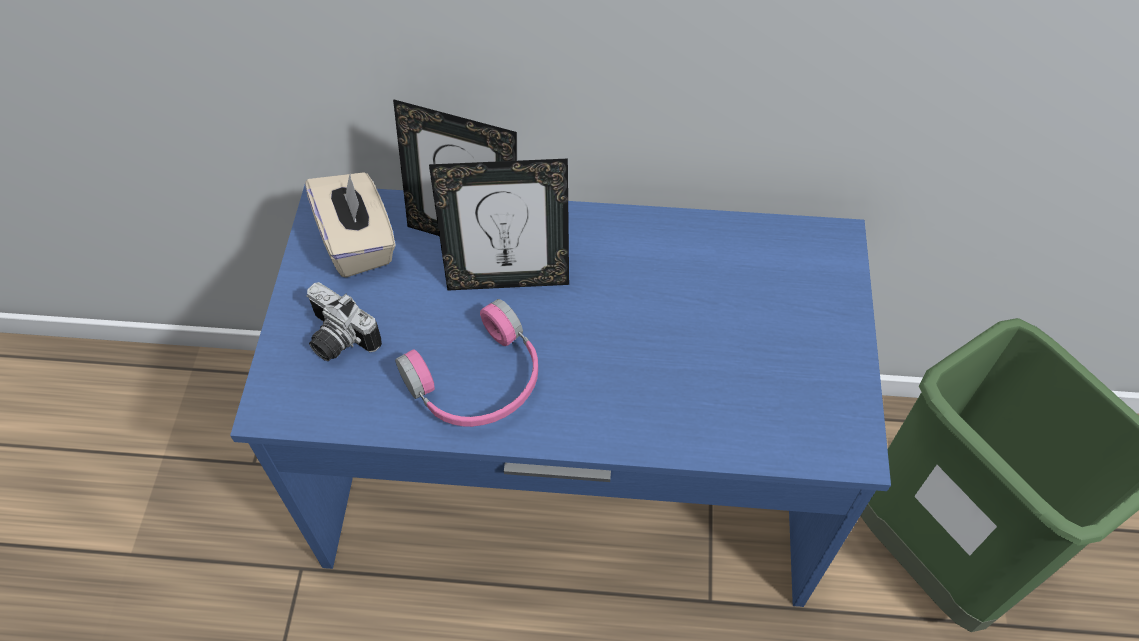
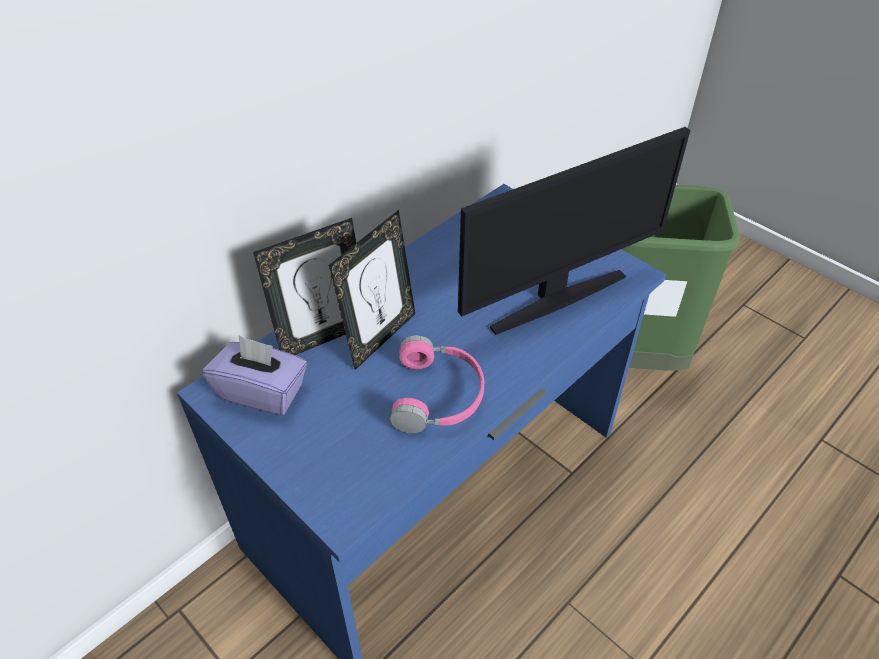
camera: 50 degrees left, 10 degrees down
beige tissue box [305,172,396,278] -> purple tissue box [203,335,307,415]
camera [306,282,382,361] -> none
none -> monitor [458,127,690,335]

